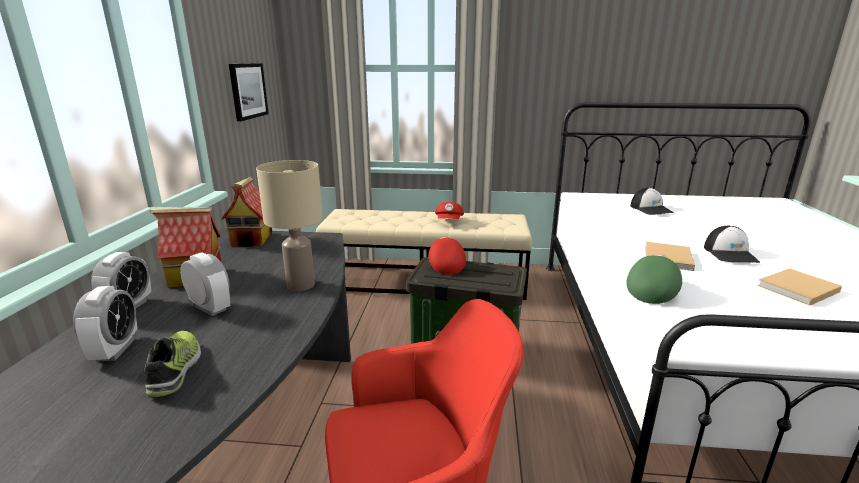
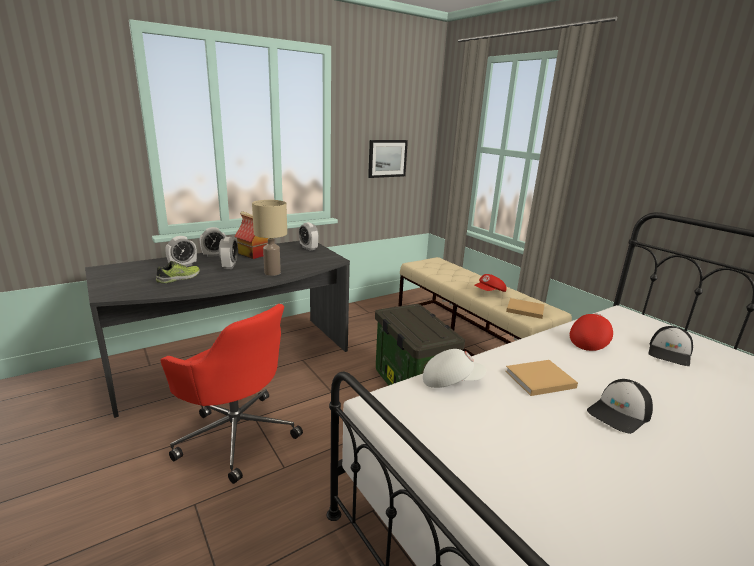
camera: 50 degrees right, 0 degrees up
toy house [221,177,272,247] -> alarm clock [299,222,319,251]
red cap [428,237,466,275] -> red cap moved to [570,313,613,351]
green cap [626,254,682,304] -> white cap [423,349,486,388]
beige book [757,268,842,306] -> beige book moved to [506,298,545,319]

